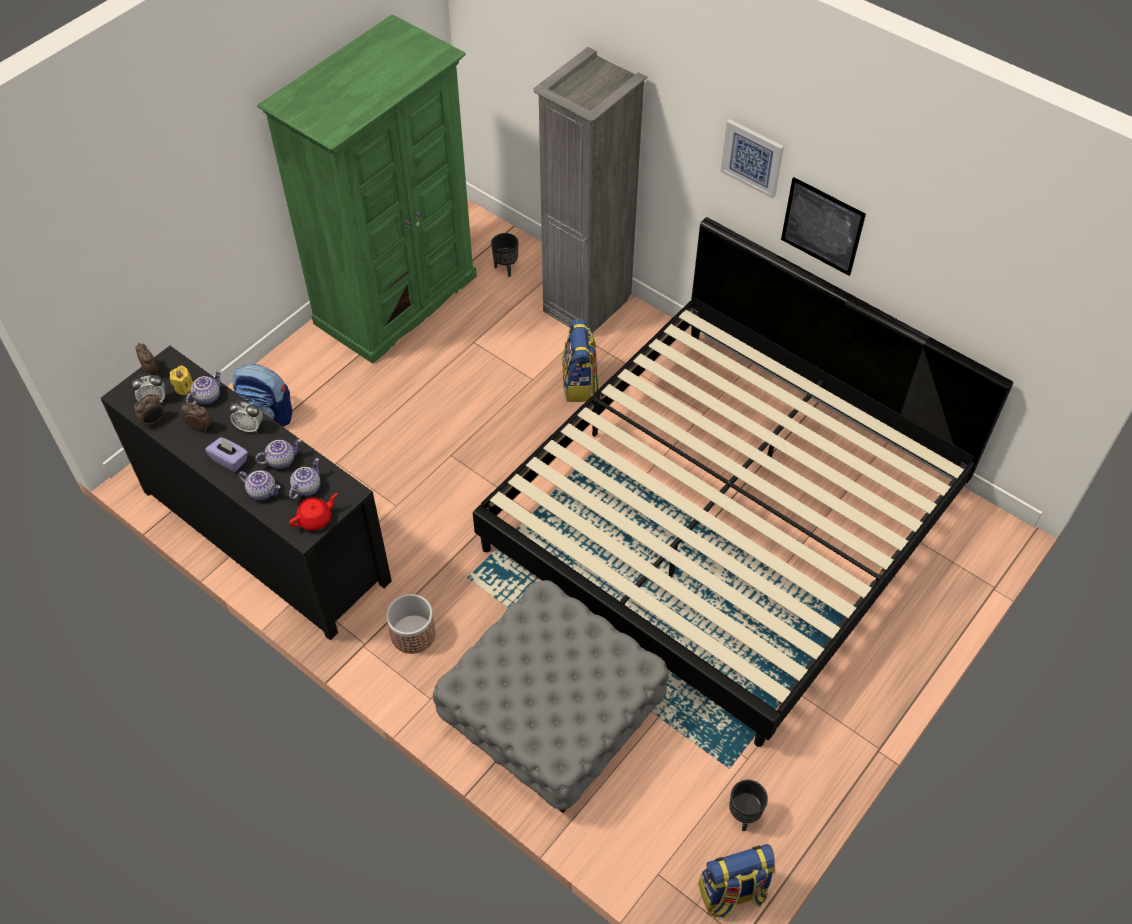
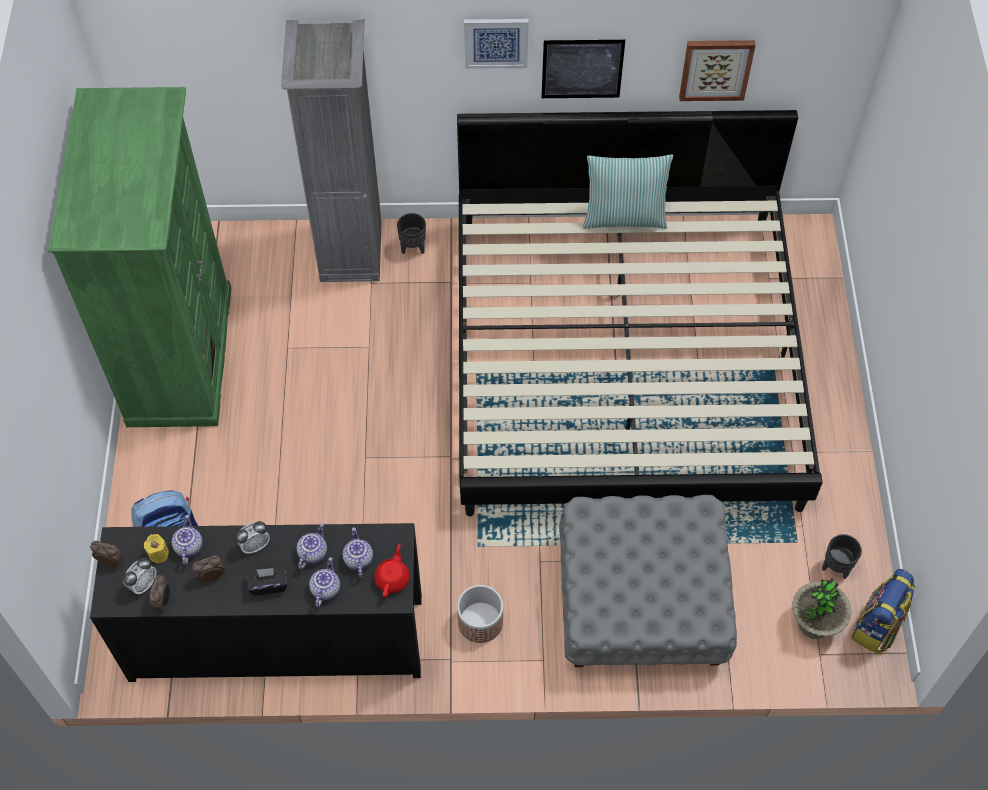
camera: 40 degrees left, 5 degrees up
purple tissue box [205,437,248,472] -> black tissue box [247,565,287,596]
teapot [238,470,280,500] -> teapot turned 60 degrees counterclockwise [309,557,340,607]
black planter [491,233,518,277] -> black planter moved to [397,213,426,254]
backpack [562,319,599,402] -> none
none -> pillow [583,154,673,229]
none -> picture [679,40,756,101]
none -> potted plant [792,579,851,639]

